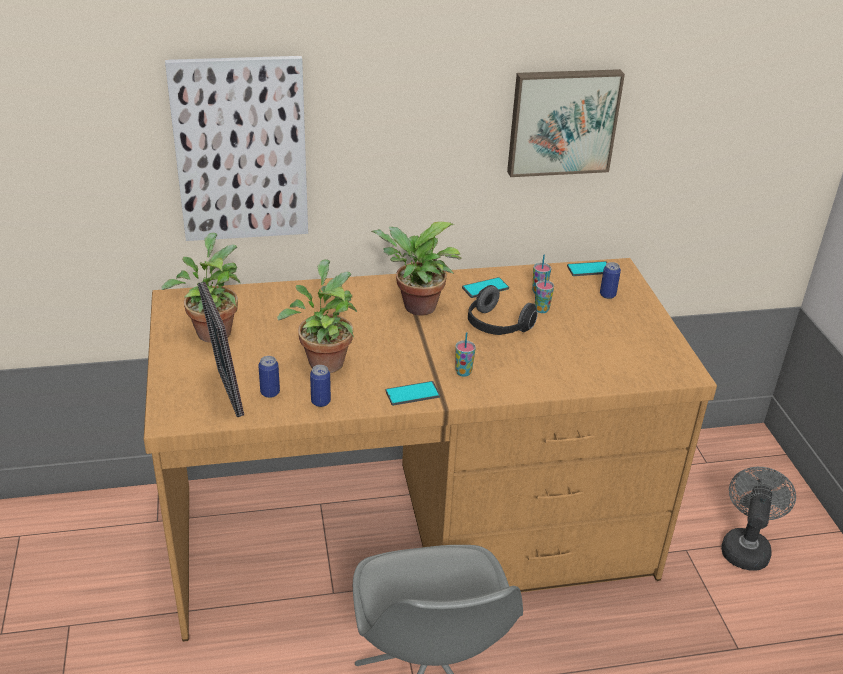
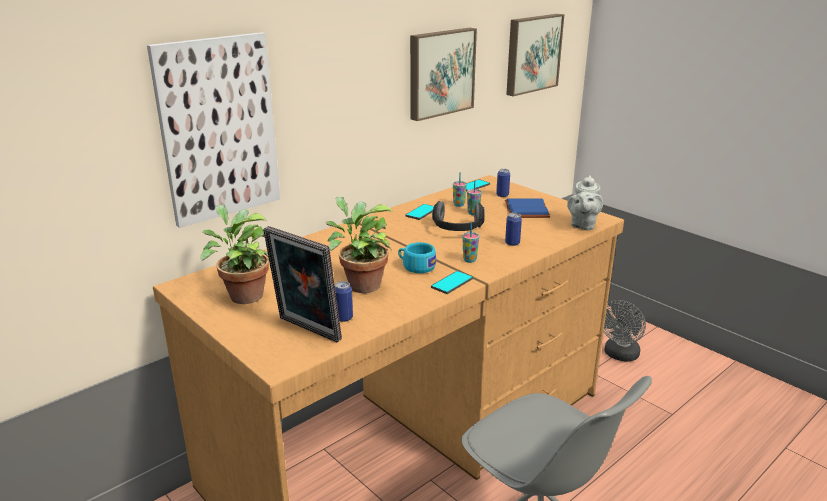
camera: 30 degrees left, 10 degrees down
can [310,365,331,407] -> can moved to [505,212,522,246]
potted plant [371,222,462,316] -> none
grey fan [721,467,796,570] -> grey fan turned 135 degrees counterclockwise [603,300,646,362]
none -> turquoise cup [398,242,436,273]
none -> blue book [505,198,550,218]
none -> picture [506,14,564,96]
none -> grey teapot [567,175,603,230]

